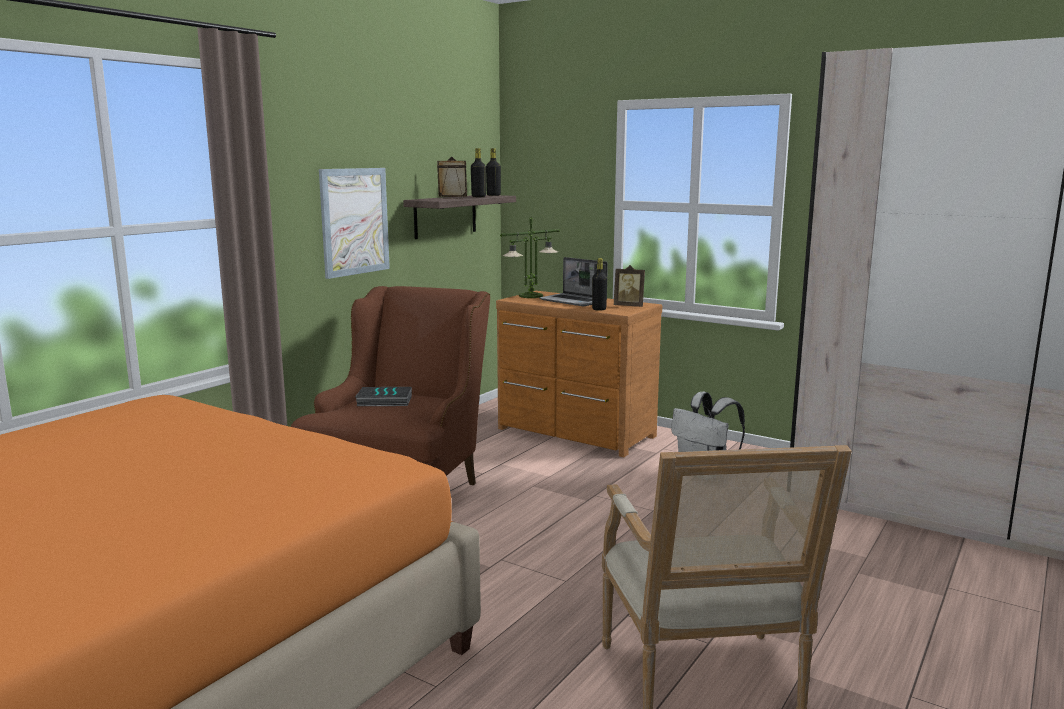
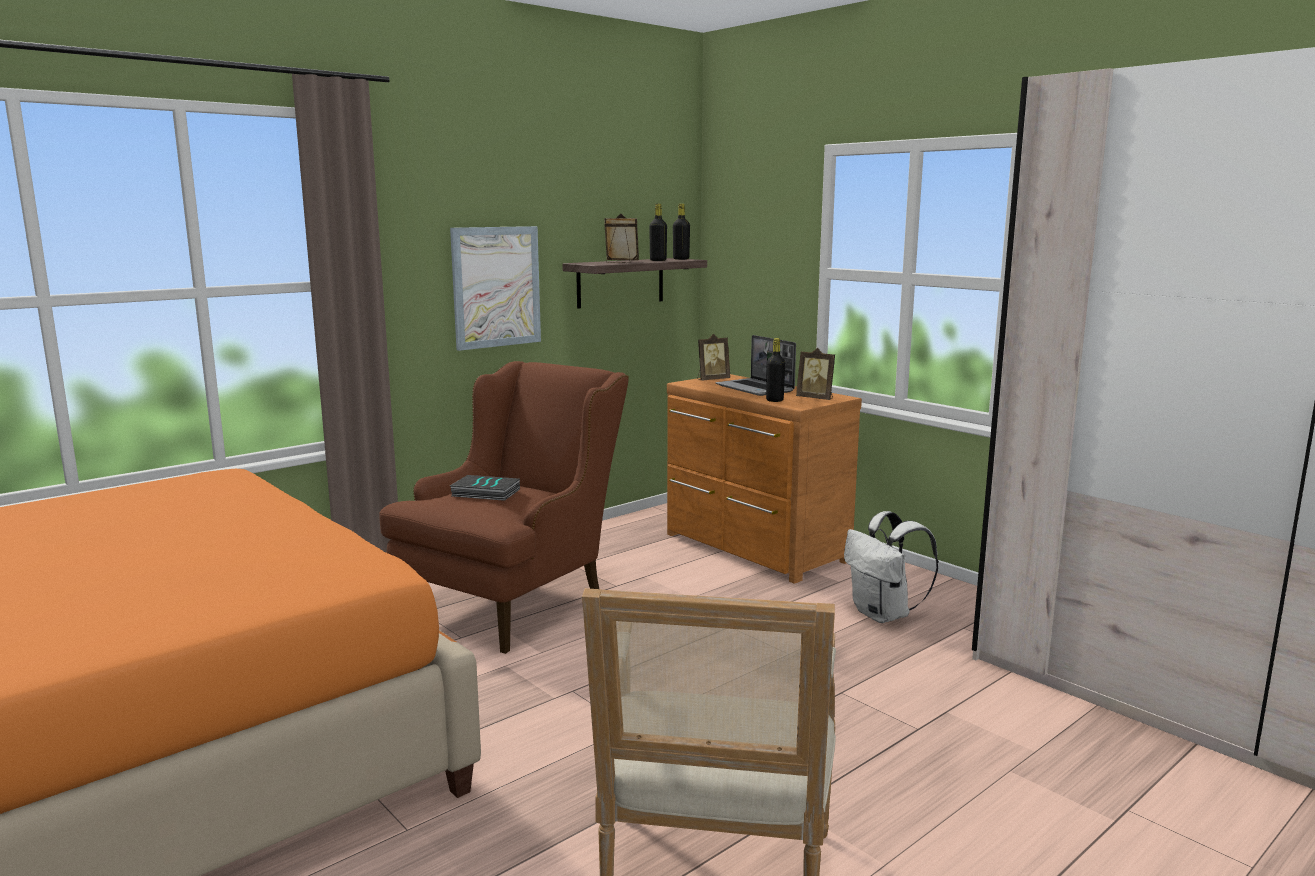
camera: 15 degrees right, 0 degrees up
table lamp [500,217,560,298] -> picture frame [697,334,730,381]

